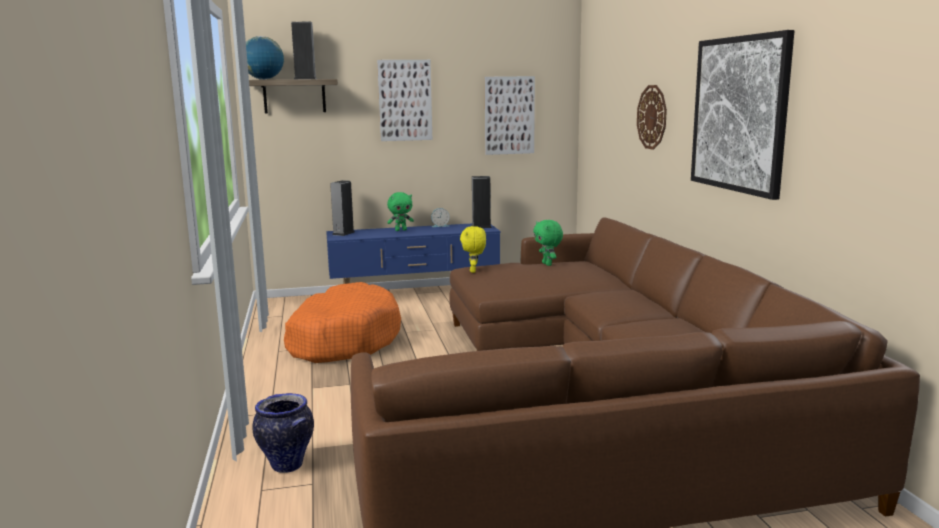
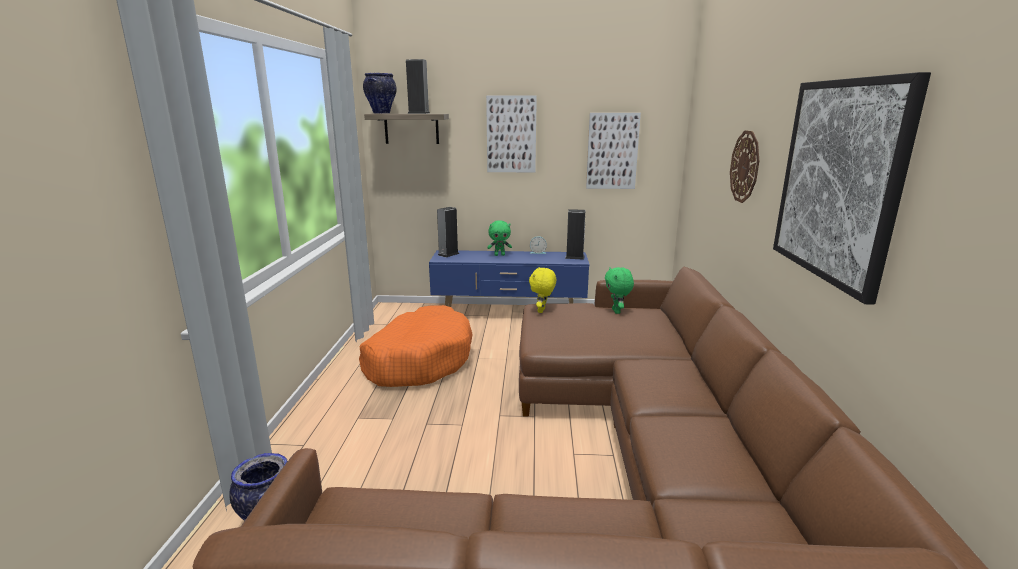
camera: 15 degrees right, 5 degrees up
globe [246,36,284,80] -> vase [363,73,397,114]

